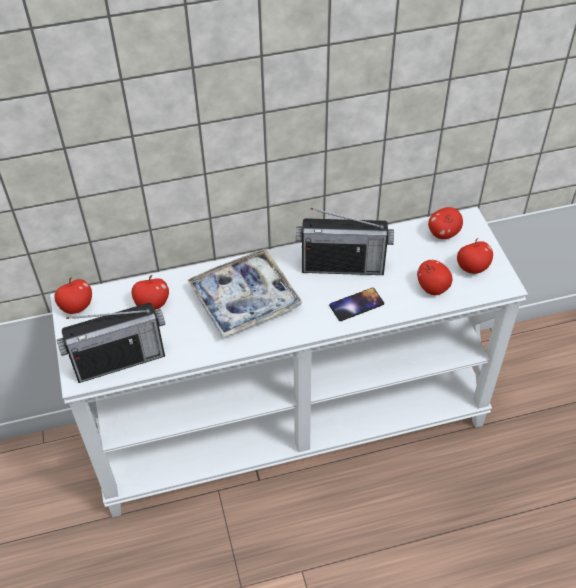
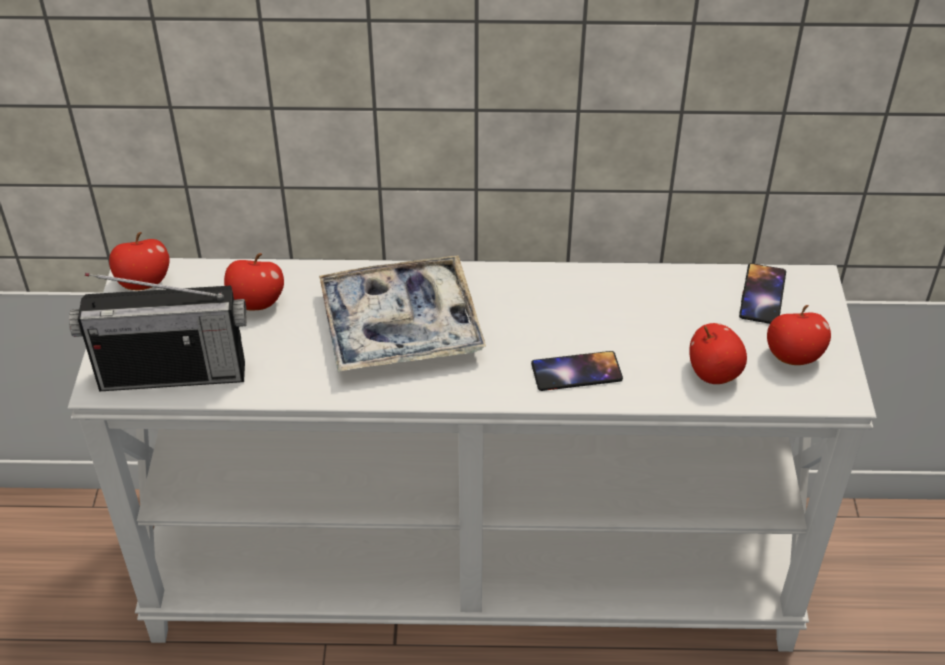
camera: 15 degrees right, 5 degrees down
radio [296,208,394,275] -> none
apple [428,207,463,239] -> phone [739,263,786,324]

